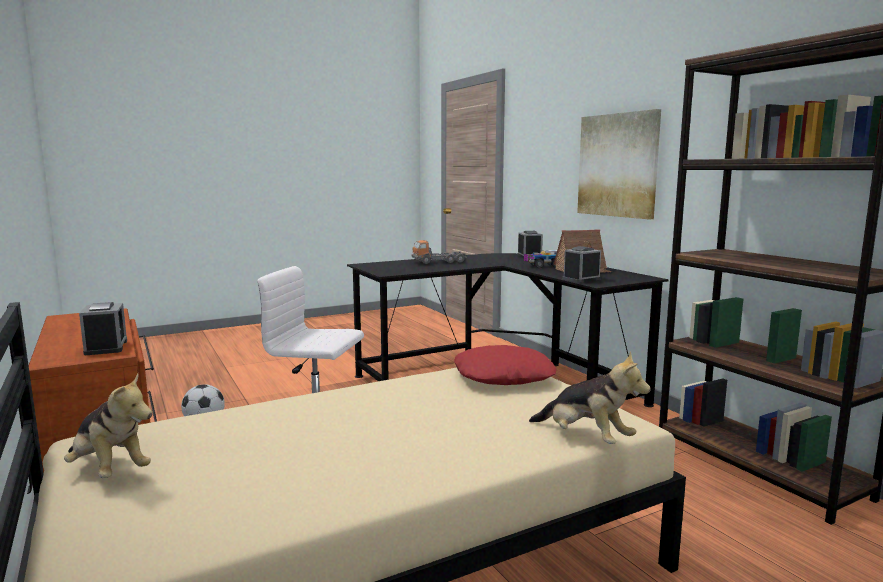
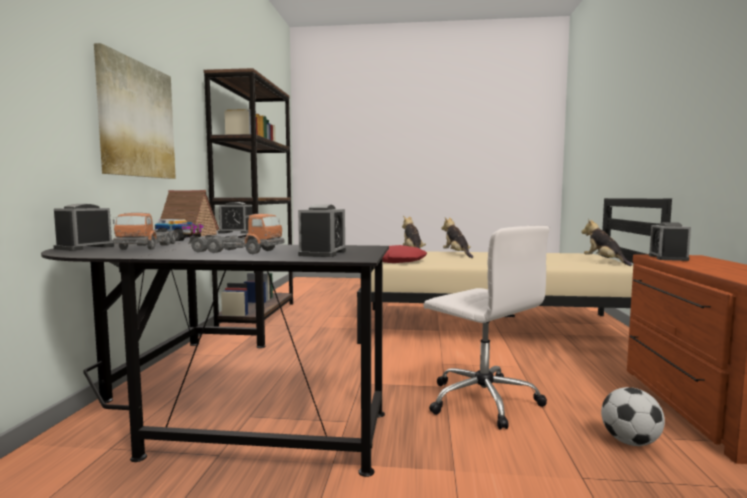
camera: 145 degrees left, 5 degrees down
none -> toy truck [113,213,177,250]
none -> alarm clock [298,205,346,257]
none -> plush toy [442,217,473,258]

